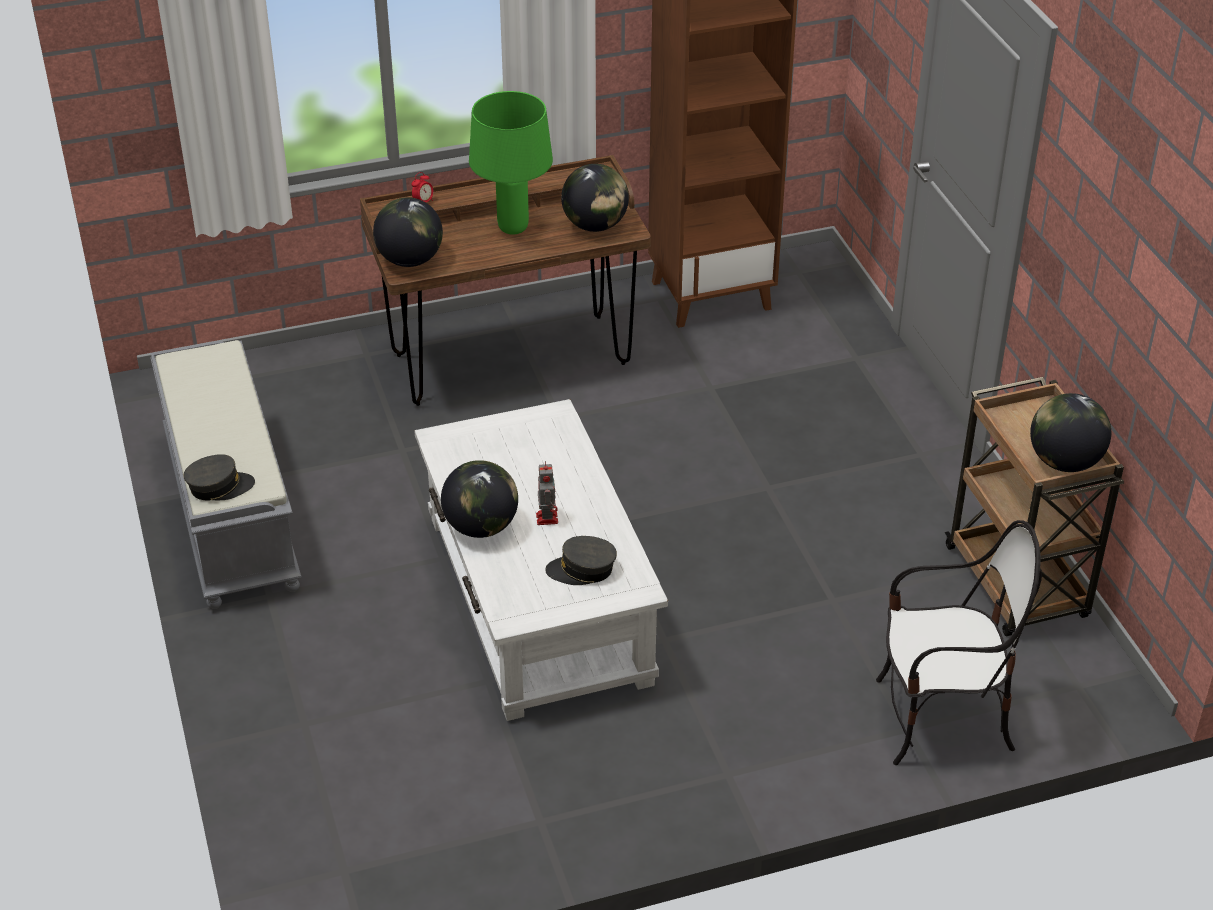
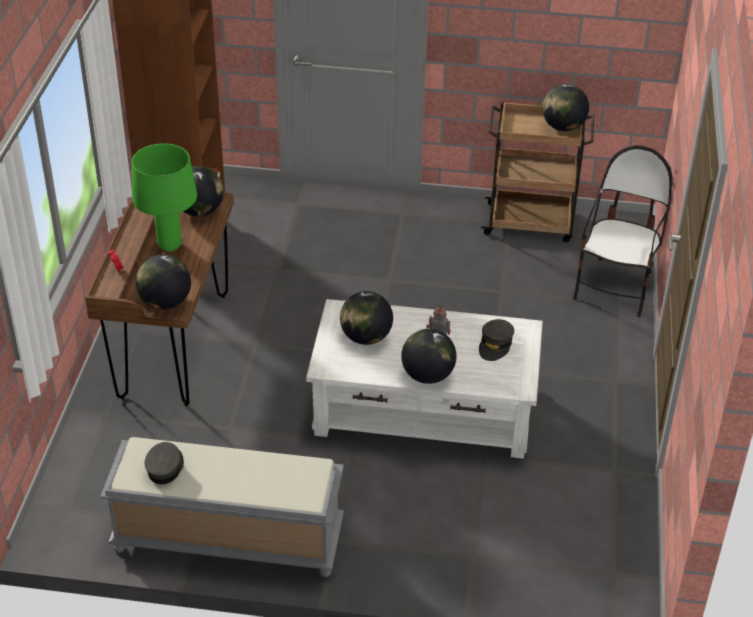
camera: 65 degrees left, 0 degrees up
grey cap [184,454,255,500] -> grey cap moved to [145,442,184,484]
none -> globe [340,291,393,345]

